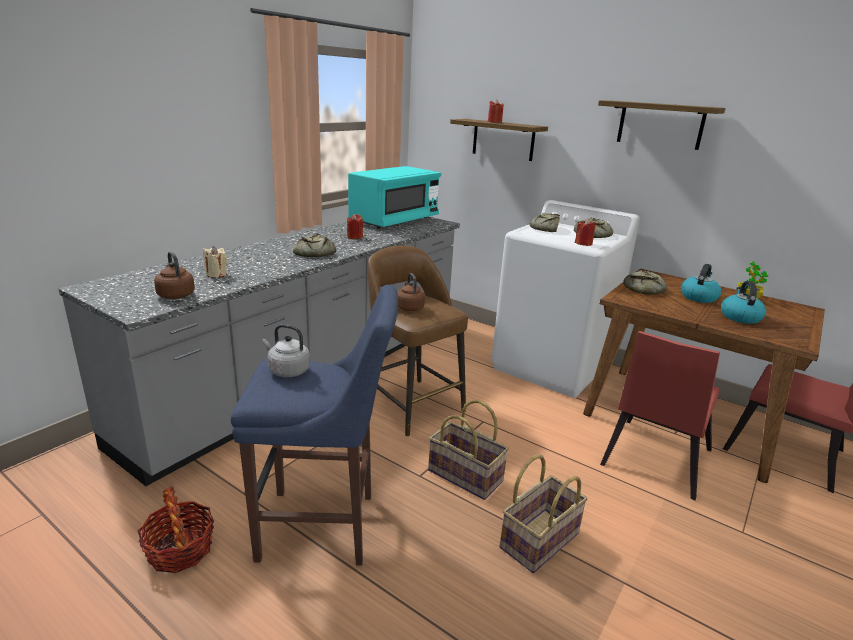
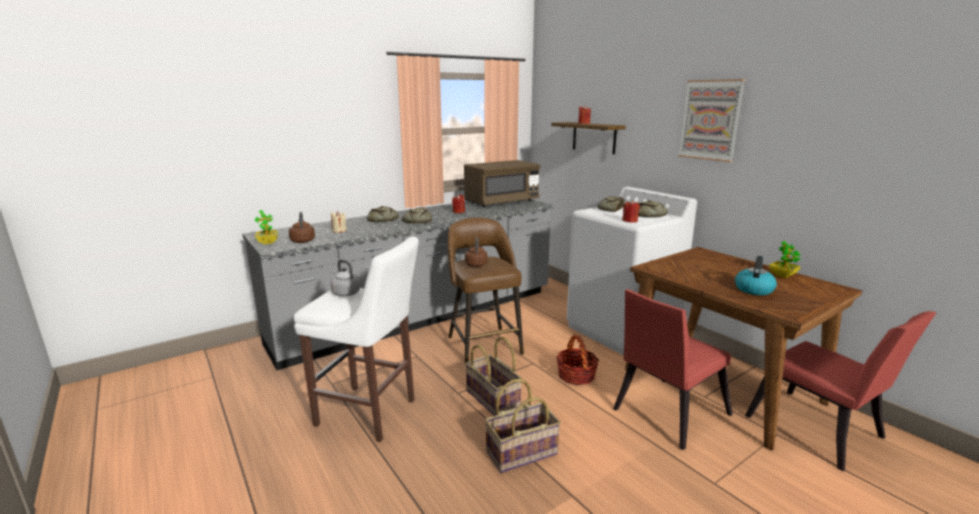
camera: 20 degrees right, 5 degrees down
basket [138,486,214,573] -> basket moved to [556,335,599,385]
blue stool [231,285,398,566] -> white stool [294,236,419,442]
turquoise microwave [348,166,441,229] -> brown microwave [464,160,541,207]
shelf [598,100,726,150] -> picture [678,79,745,162]
bread [623,270,667,294] -> bread moved to [367,206,399,222]
kettle [681,264,721,303] -> none
none -> potted plant [255,210,278,244]

